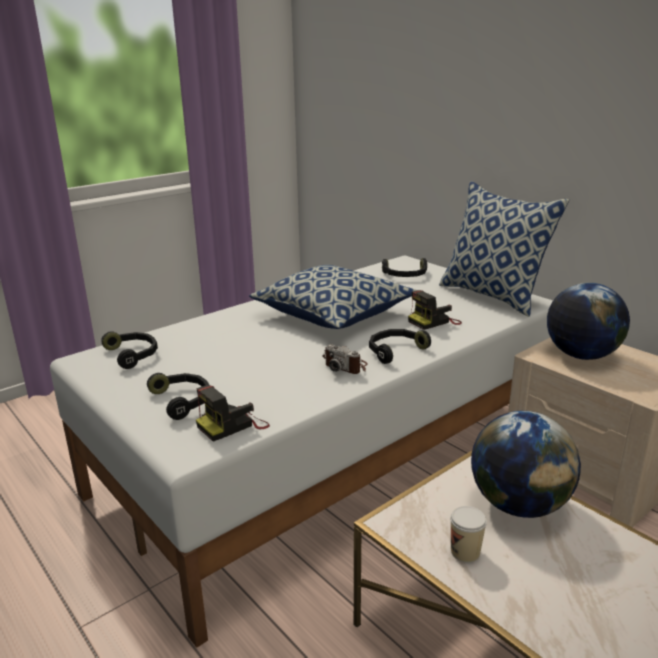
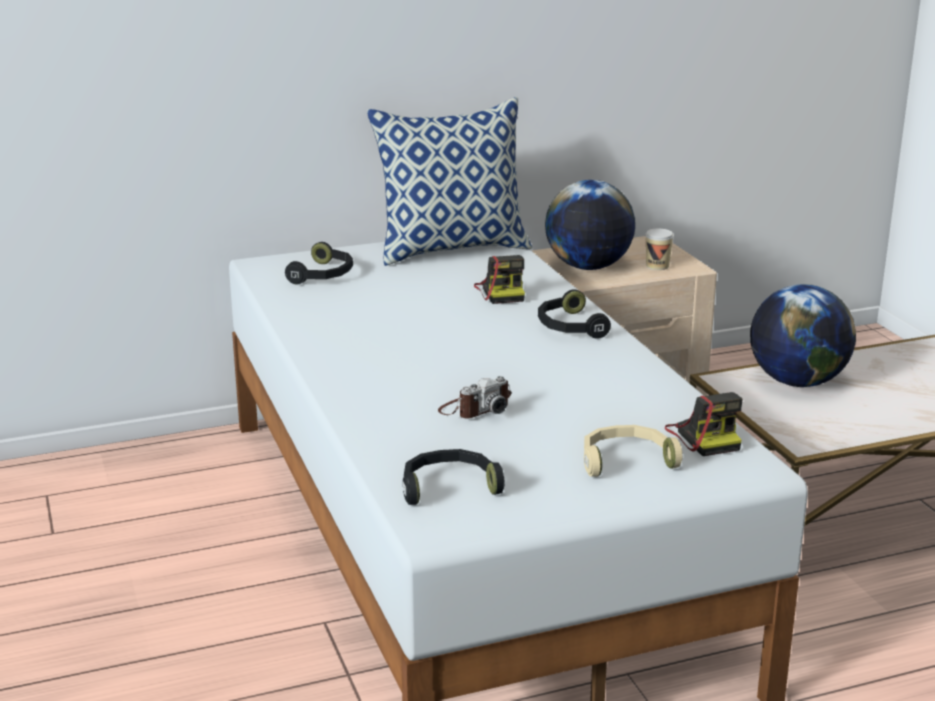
camera: 70 degrees left, 0 degrees up
black headphones [147,373,209,420] -> beige headphones [584,425,682,477]
pillow [249,265,416,329] -> none
camera [322,344,368,374] -> camera moved to [438,376,511,419]
cup [450,506,487,562] -> cup moved to [645,229,674,270]

